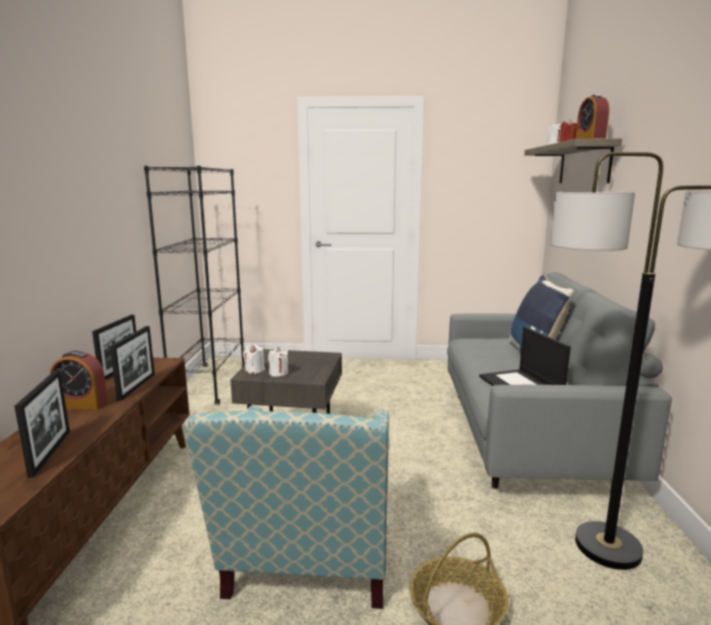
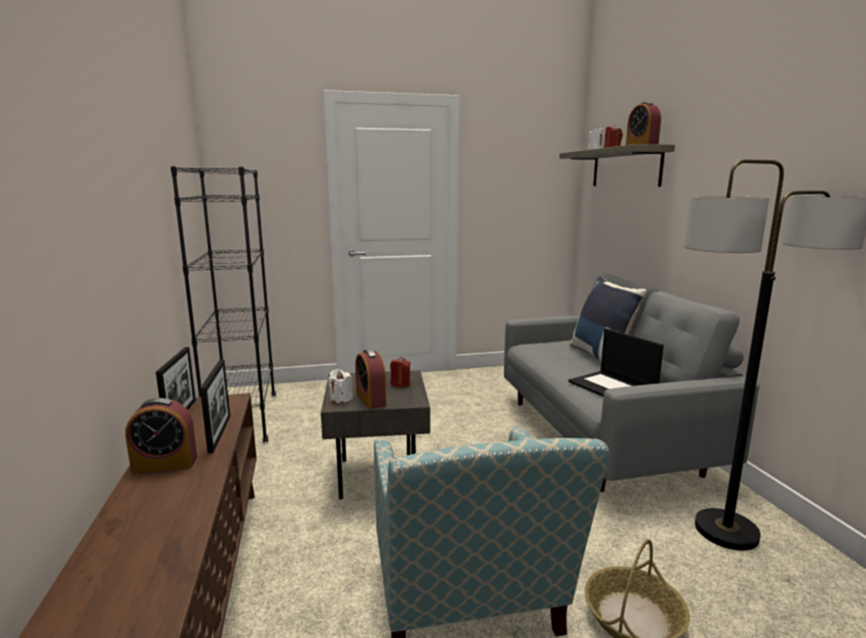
camera: 15 degrees left, 0 degrees up
picture frame [14,370,70,478] -> none
white candle [268,347,288,377] -> alarm clock [355,349,386,409]
none -> red candle [390,357,410,387]

